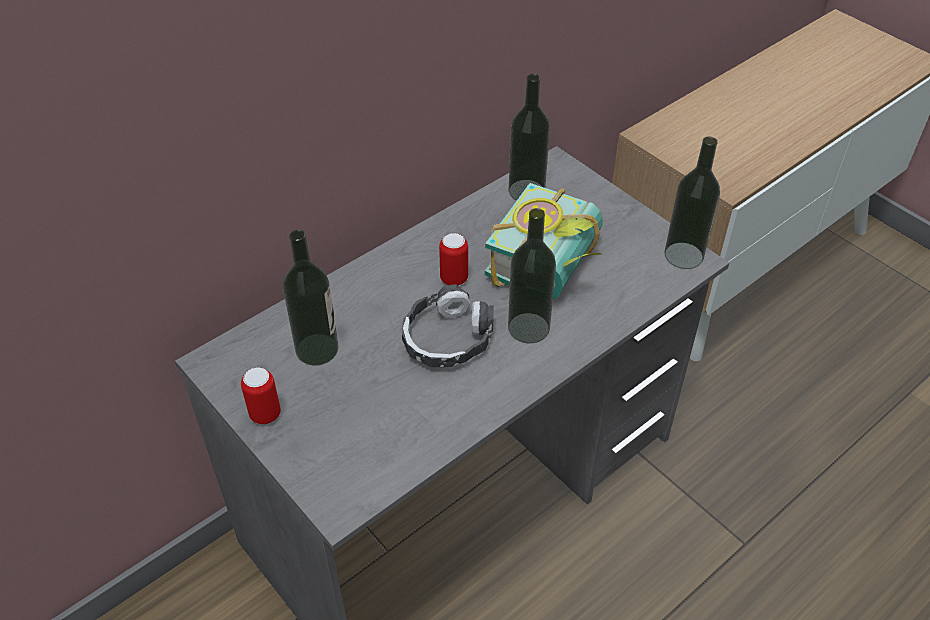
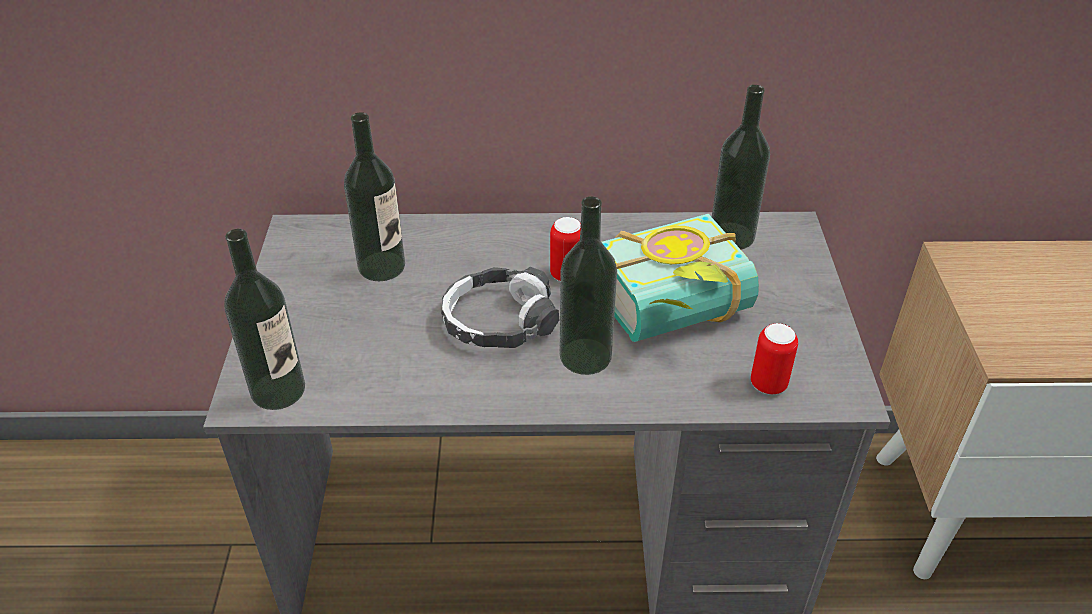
camera: 40 degrees right, 5 degrees down
can [241,367,281,425] -> can moved to [751,323,798,395]
bottle [664,137,720,269] -> bottle moved to [224,229,305,410]

